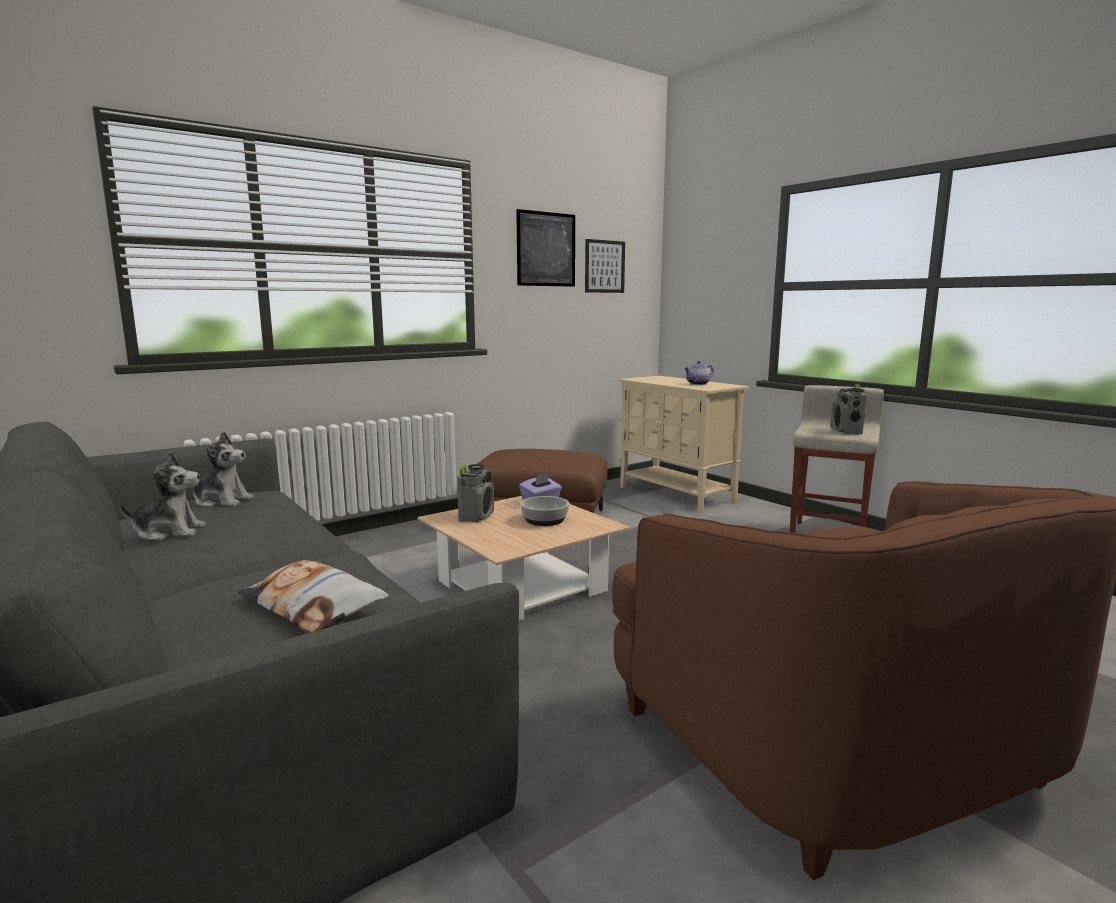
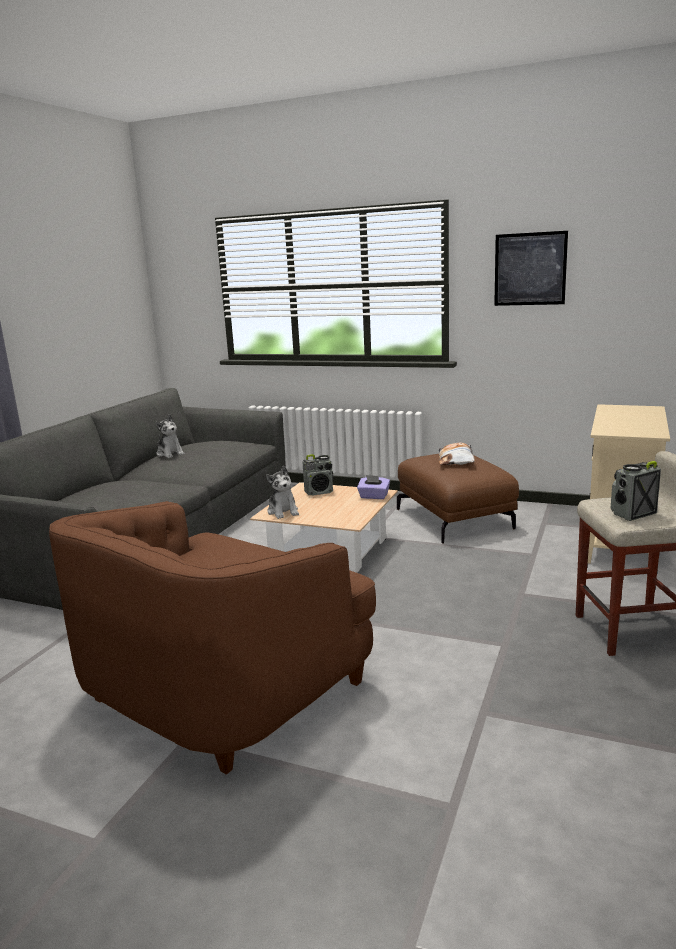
camera: 60 degrees right, 5 degrees up
plush toy [192,431,254,508] -> plush toy moved to [266,466,299,519]
pillow [238,560,389,632] -> pillow moved to [439,443,475,465]
bowl [520,496,569,526] -> none
picture [585,239,625,293] -> none
teapot [684,361,714,385] -> none

